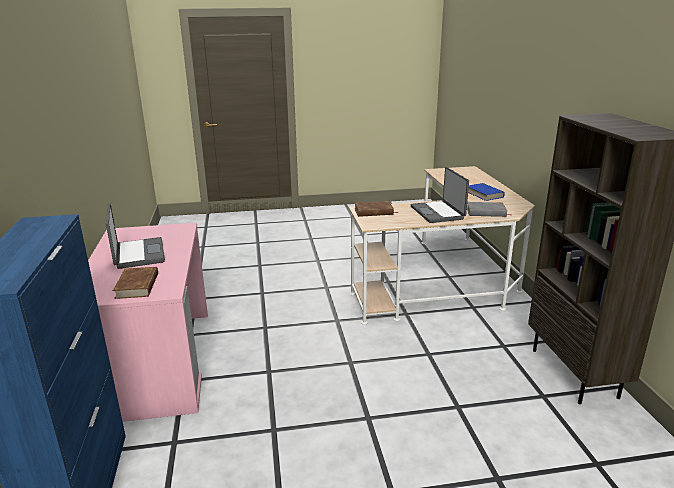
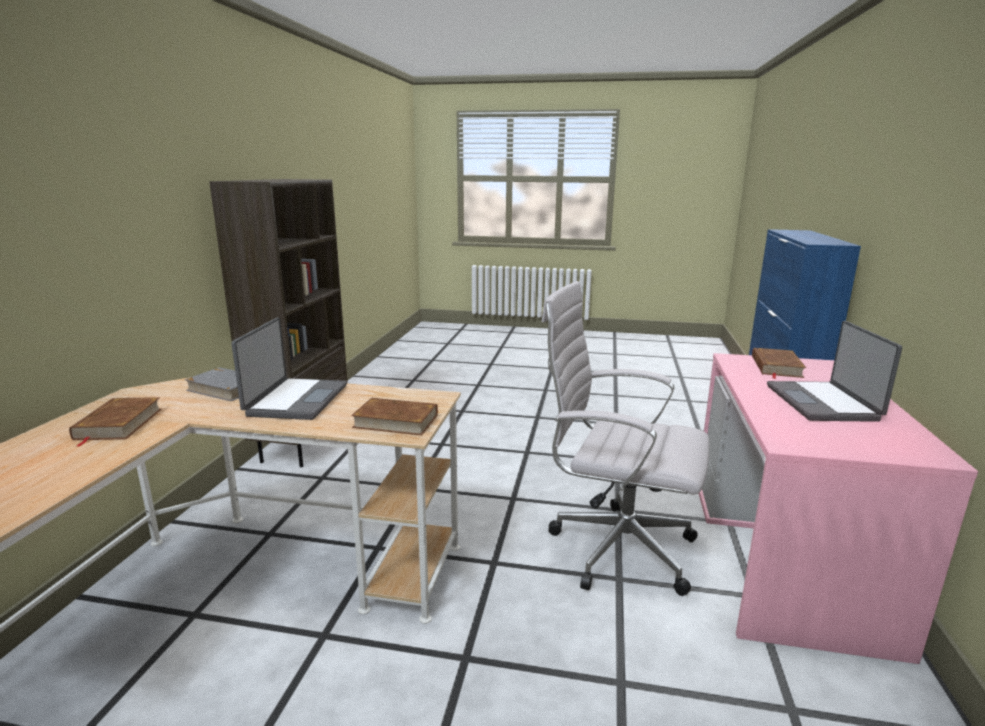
camera: 160 degrees left, 5 degrees down
blue book [468,183,505,201] -> brown book [69,397,162,447]
none -> white office chair [541,281,710,596]

